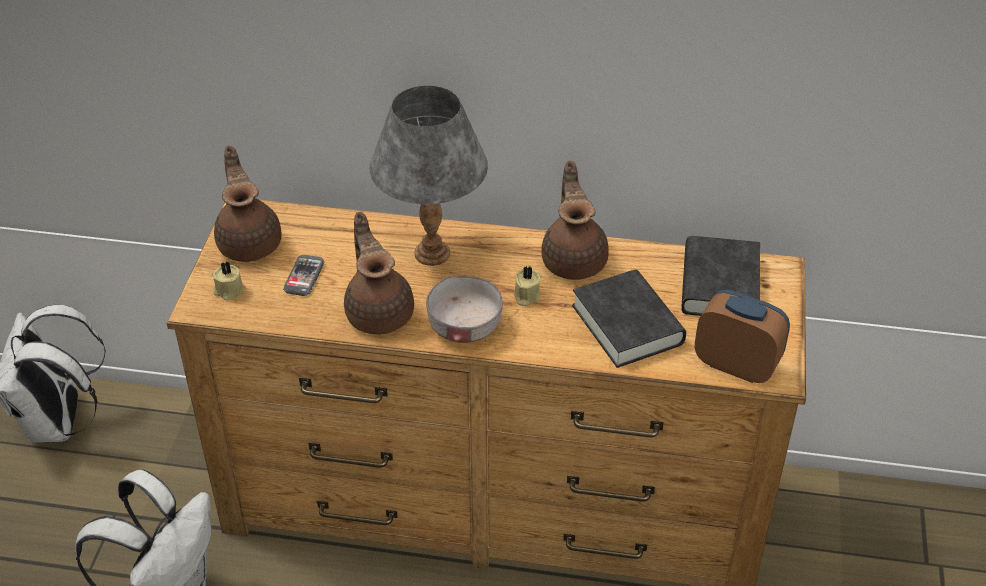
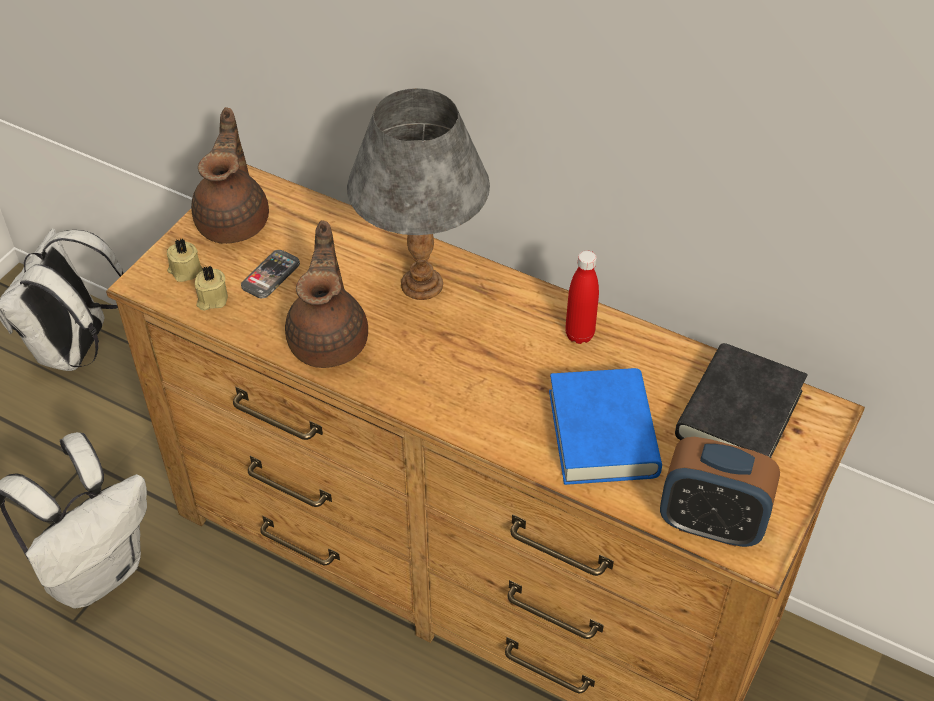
camera: 20 degrees right, 5 degrees up
grey bowl [426,276,503,343] -> none
beige candle [514,266,541,306] -> beige candle moved to [195,265,228,311]
brown teapot [541,160,609,280] -> red bottle [565,250,599,344]
black book [572,269,686,368] -> blue book [549,368,662,485]
alarm clock [695,290,790,383] -> alarm clock turned 150 degrees clockwise [660,437,780,547]

